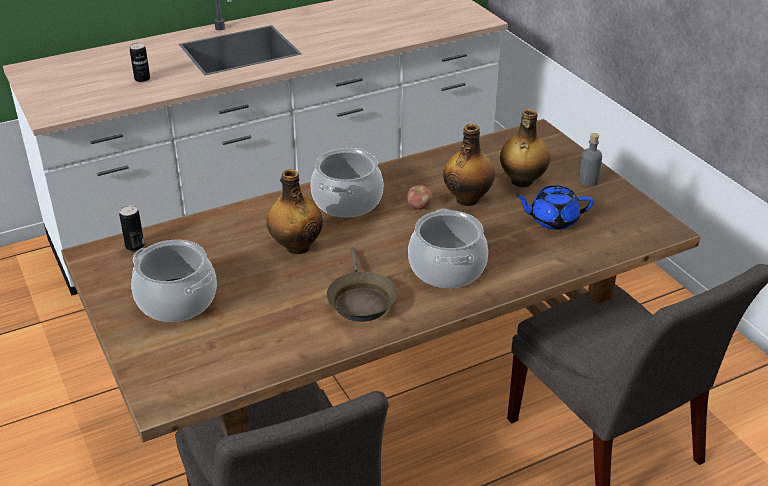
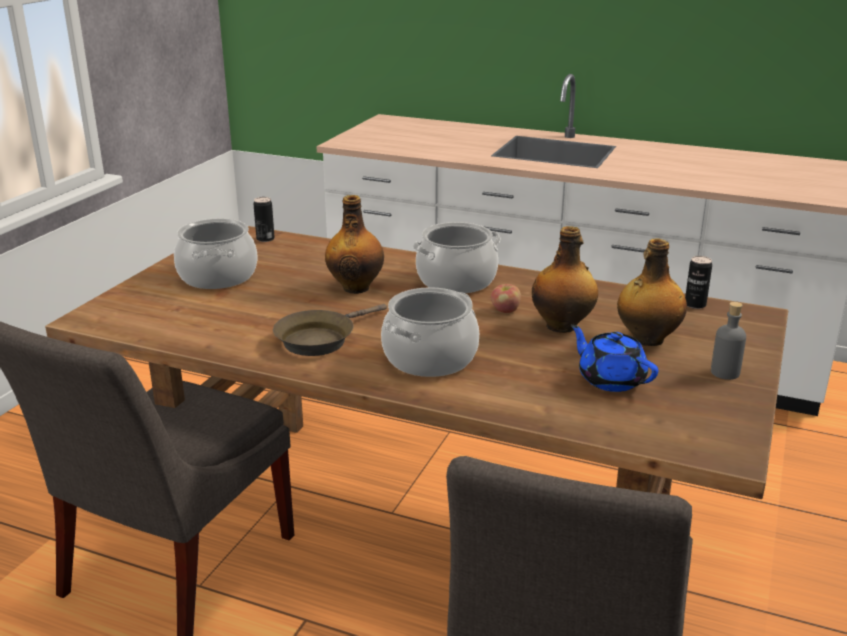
camera: 50 degrees right, 10 degrees down
can [130,43,150,82] -> can moved to [685,256,712,309]

